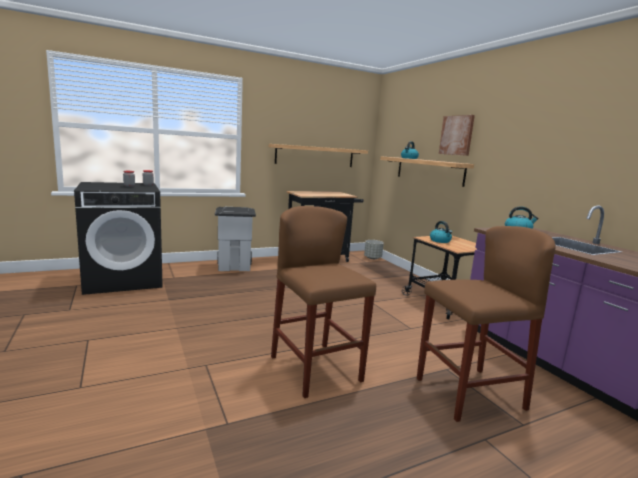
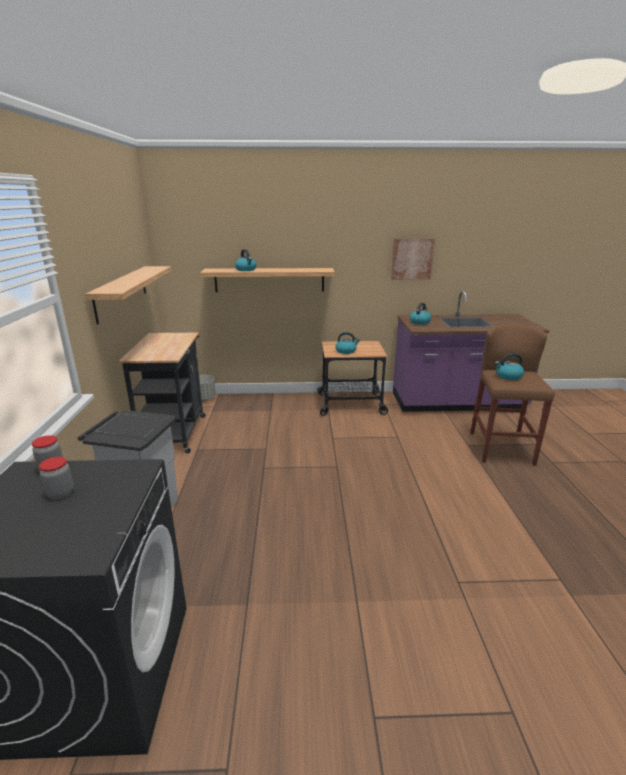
camera: 65 degrees left, 10 degrees up
brown stool [271,206,376,398] -> none
picture [439,115,475,156] -> picture moved to [391,238,435,280]
none -> kettle [495,353,524,380]

